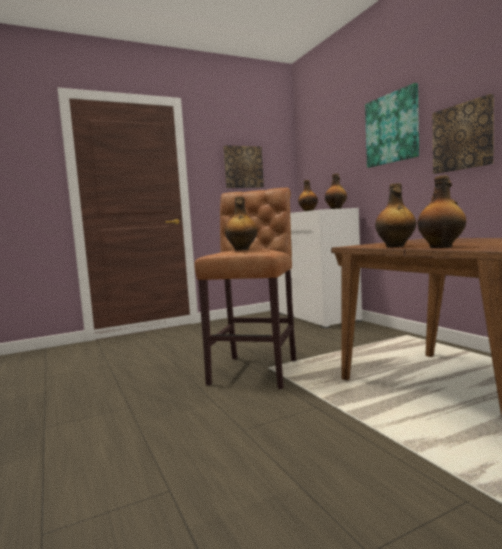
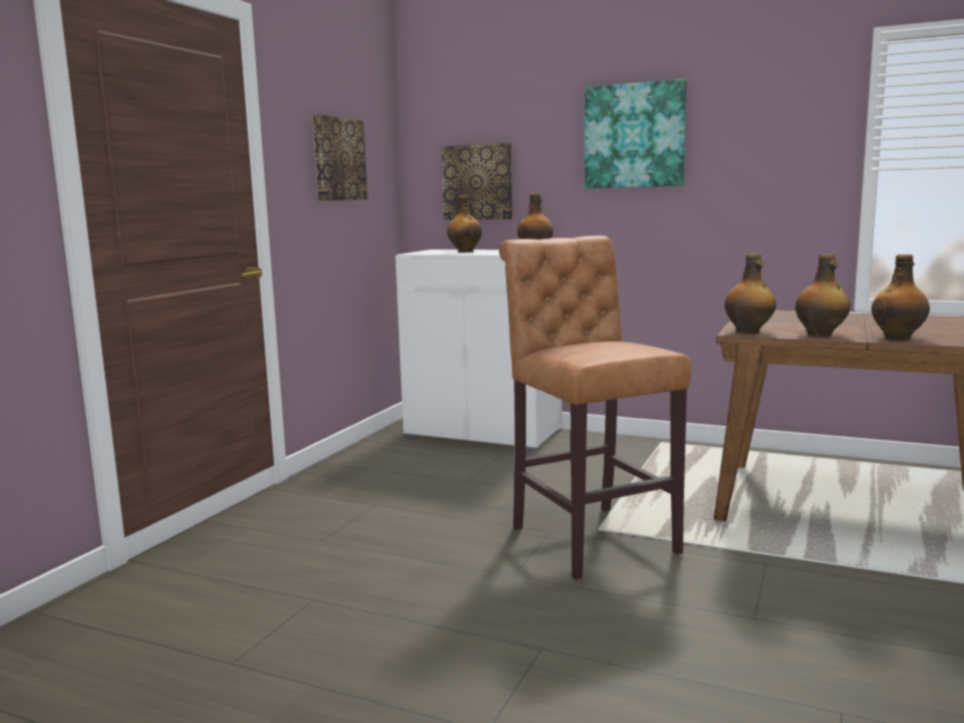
camera: 40 degrees left, 5 degrees up
bottle [225,197,257,250] -> bottle moved to [725,254,776,334]
picture [432,94,494,174] -> picture moved to [441,143,512,220]

